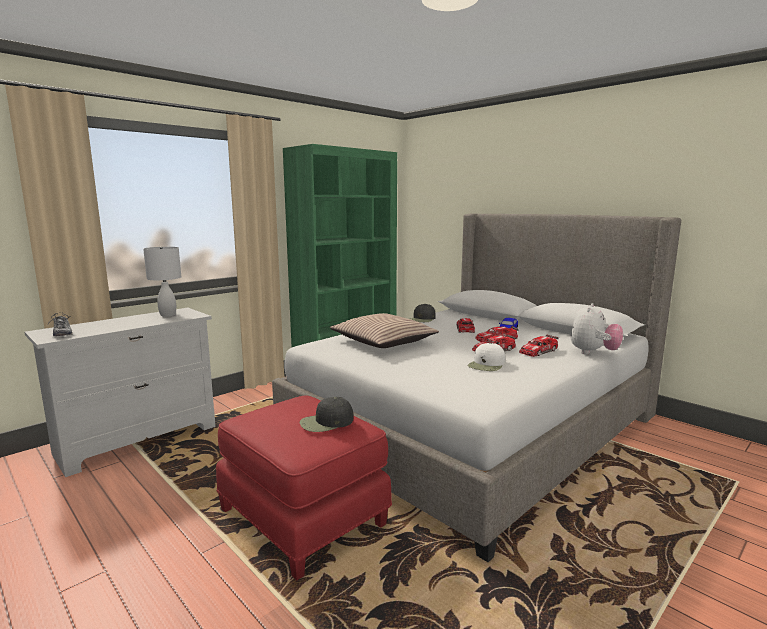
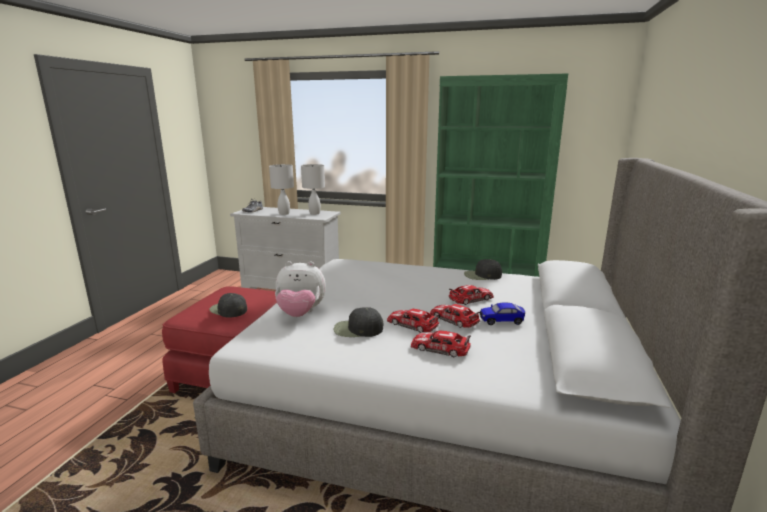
camera: 60 degrees right, 5 degrees up
pillow [330,313,439,348] -> none
white cap [468,343,505,371] -> black cap [334,307,383,337]
plush toy [571,303,623,354] -> plush toy moved to [275,261,326,317]
none -> white table lamp [269,164,294,215]

